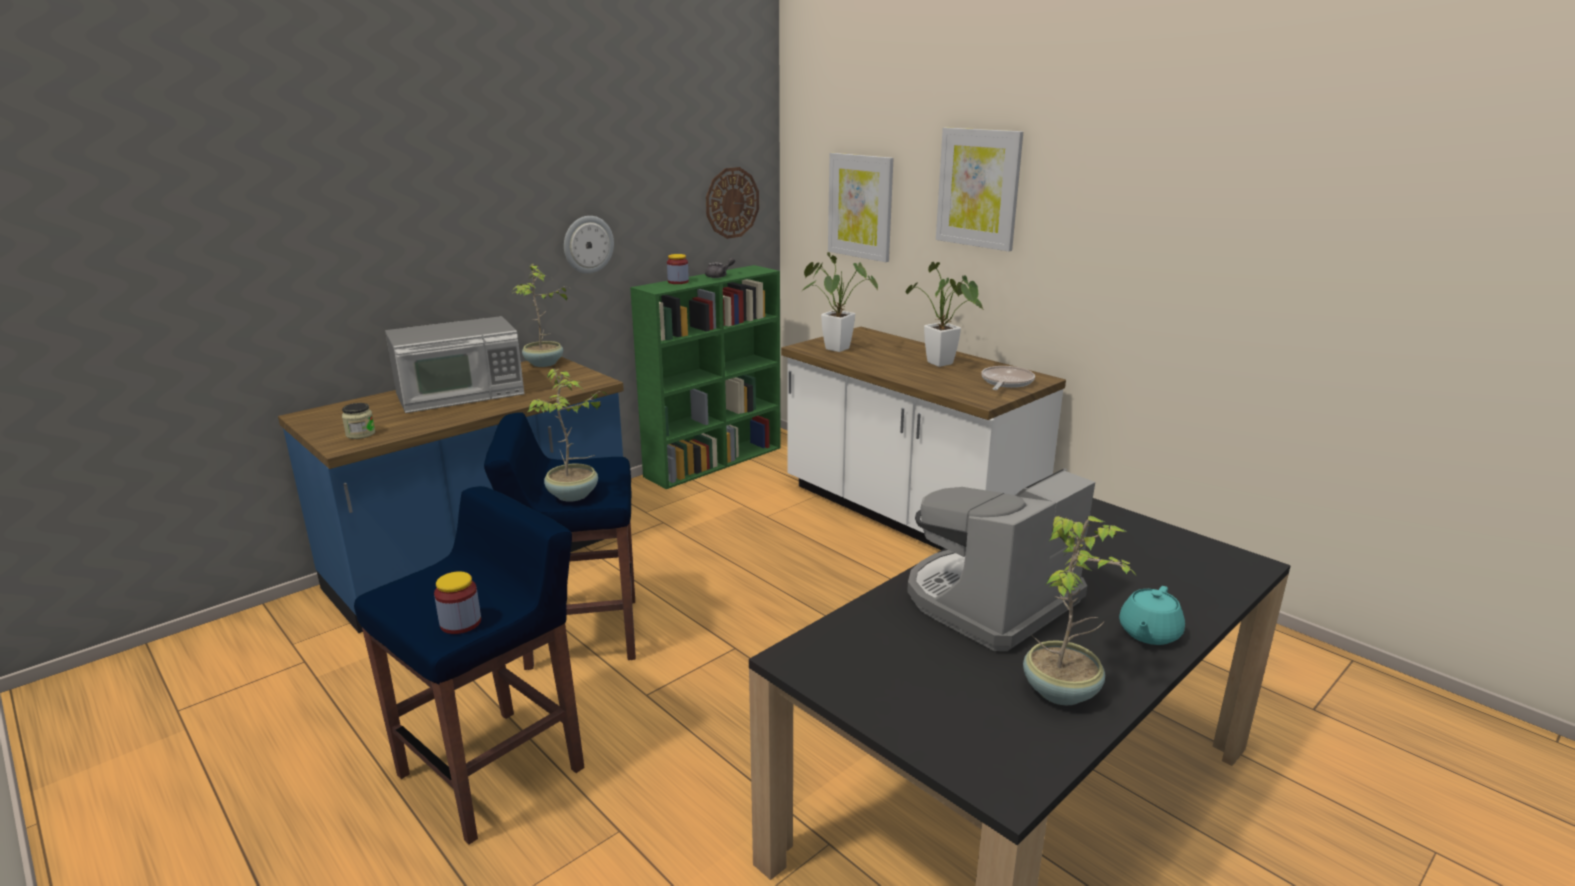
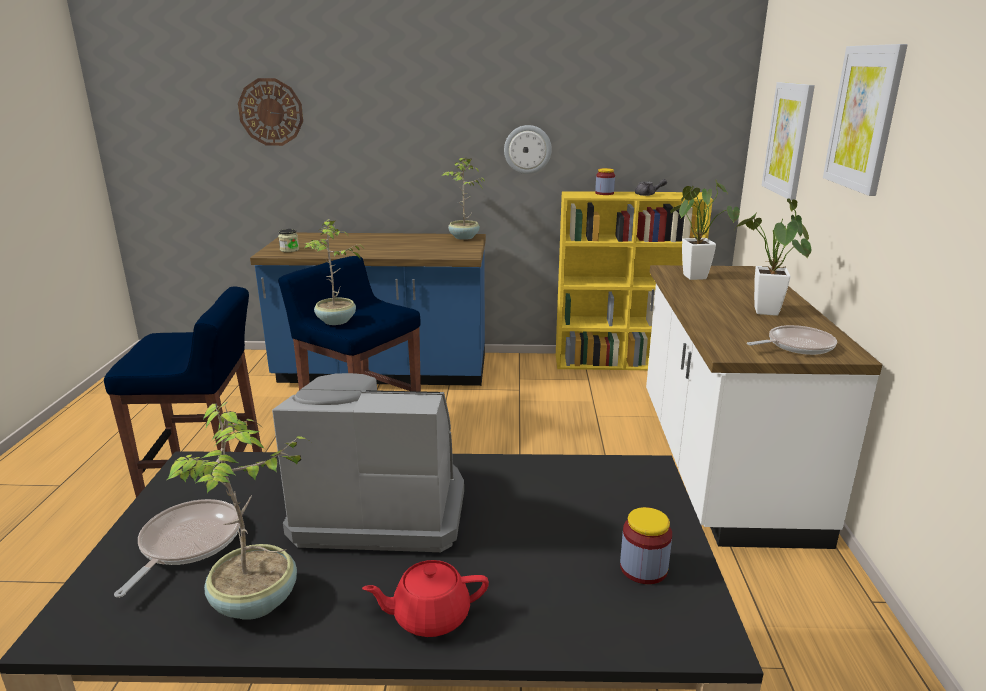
camera: 45 degrees right, 0 degrees up
microwave [385,316,525,413] -> none
jar [434,571,481,634] -> jar moved to [620,507,672,584]
green bookcase [630,265,780,489] -> yellow bookcase [556,191,713,370]
wall clock [706,167,759,239] -> wall clock moved to [238,78,303,146]
turquoise teapot [1119,586,1185,645] -> red teapot [362,560,489,637]
none -> frying pan [114,499,240,598]

